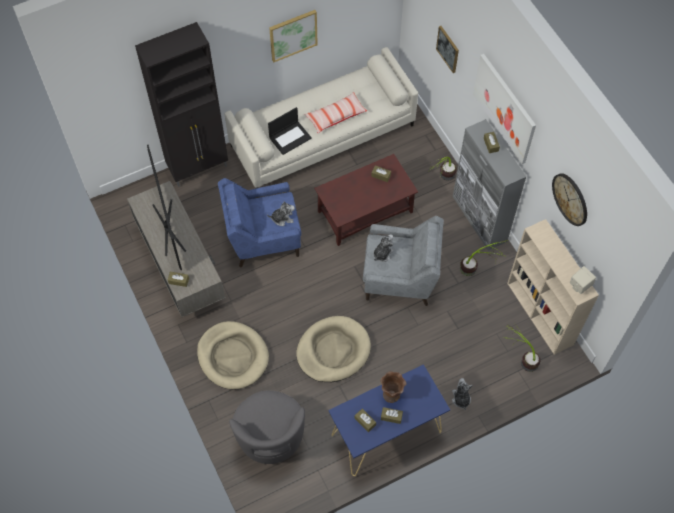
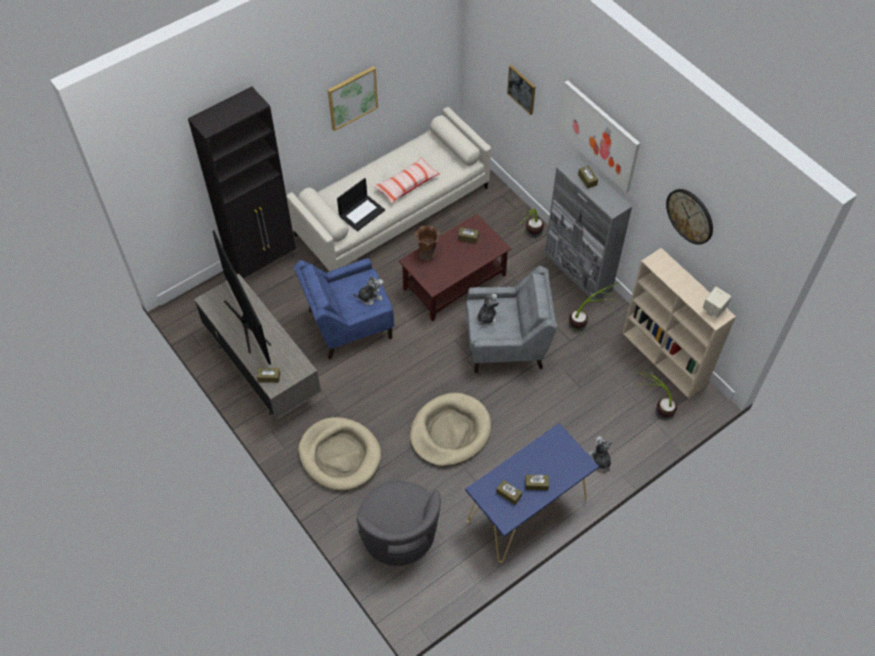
camera: 10 degrees left, 5 degrees down
brown vase [380,371,407,403] -> brown vase moved to [415,226,440,261]

